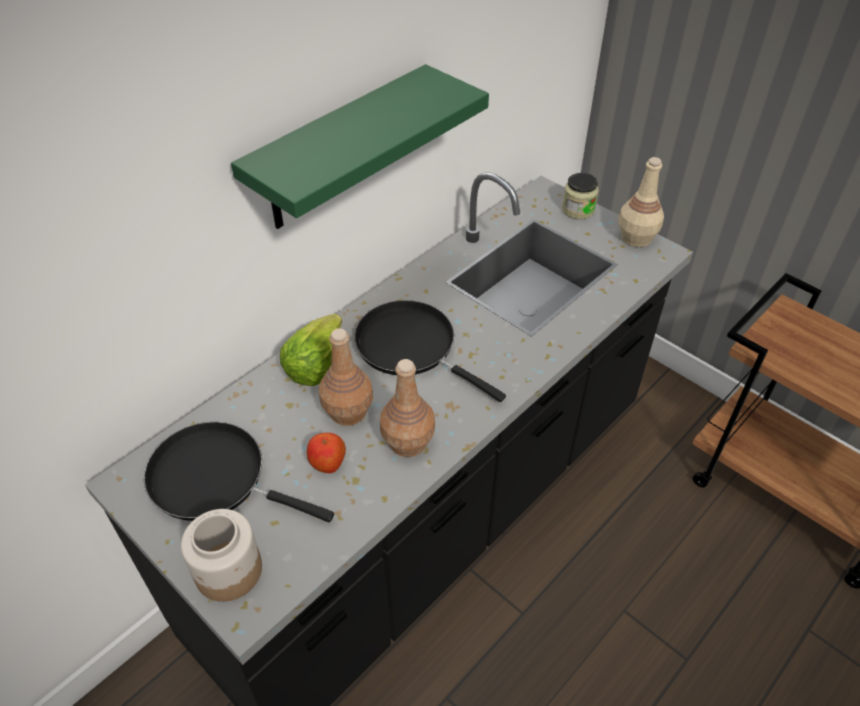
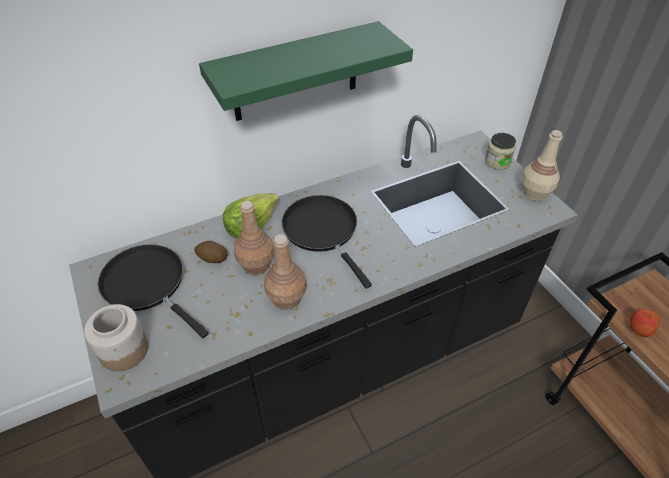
camera: 20 degrees right, 0 degrees up
apple [307,433,346,473] -> apple moved to [629,309,660,337]
none -> potato [194,240,228,263]

